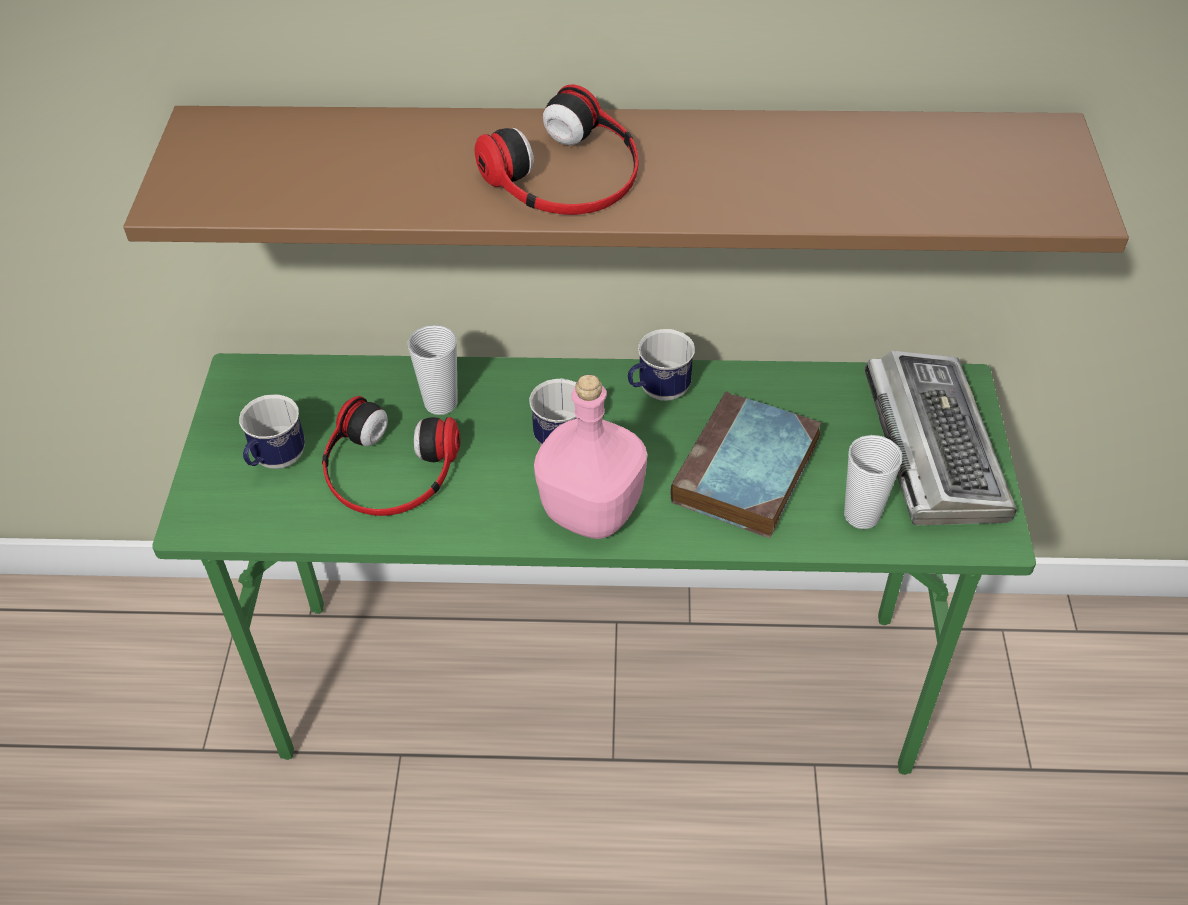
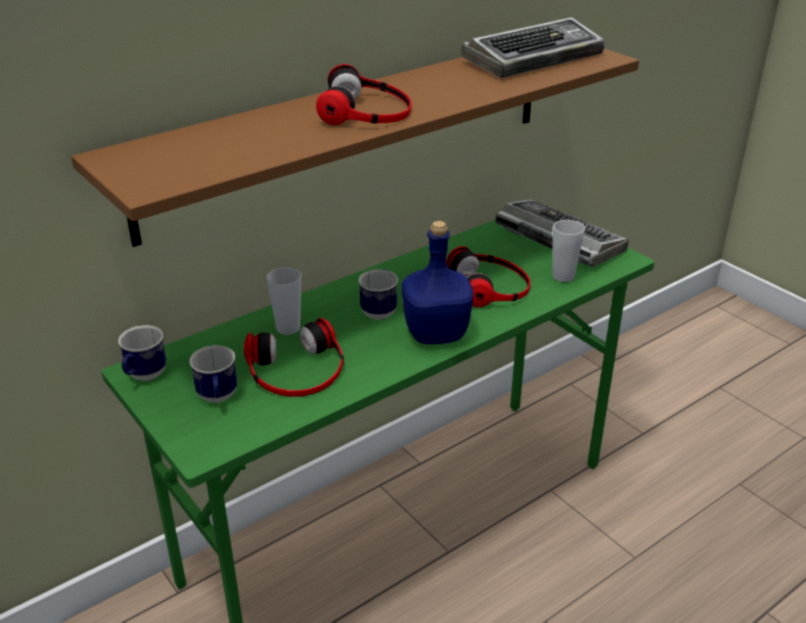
camera: 40 degrees left, 15 degrees down
pink bottle [534,374,647,539] -> blue bottle [402,221,473,344]
mug [628,329,695,401] -> mug moved to [118,325,166,381]
book [671,391,821,538] -> headphones [446,246,531,307]
none -> keyboard [461,17,604,78]

